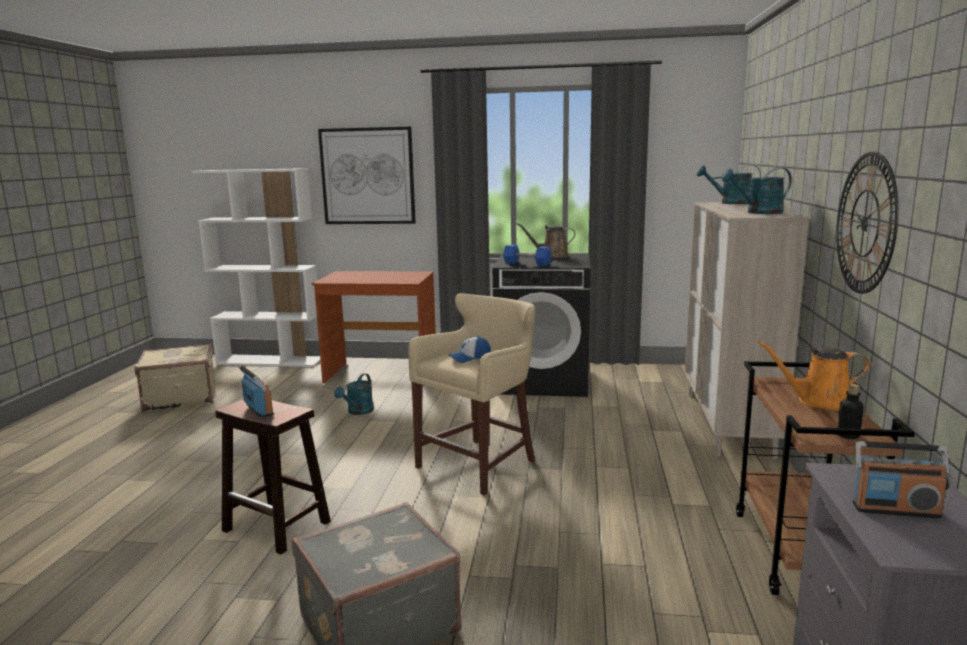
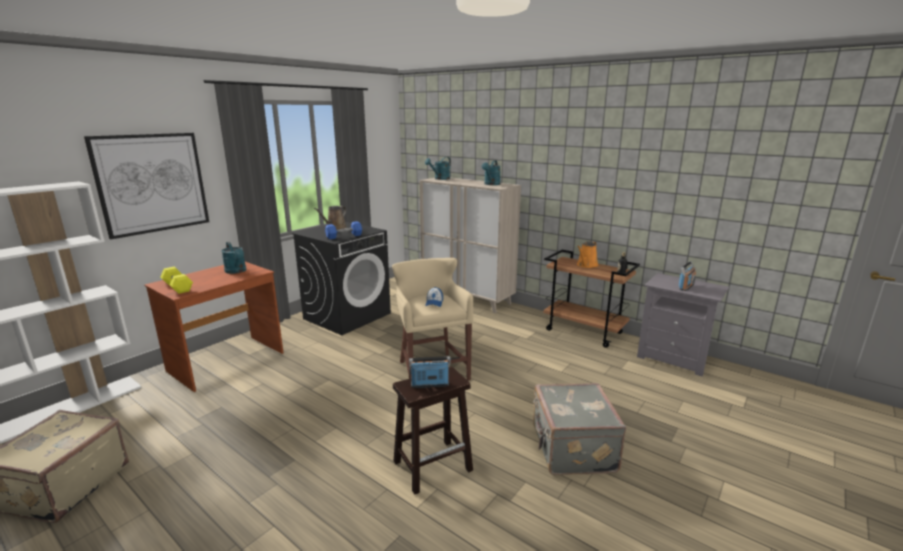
camera: 60 degrees left, 5 degrees up
turquoise watering can [334,373,374,415] -> turquoise watering can moved to [221,242,246,274]
wall clock [836,151,899,294] -> none
none -> yellow dumbbell [161,267,193,294]

